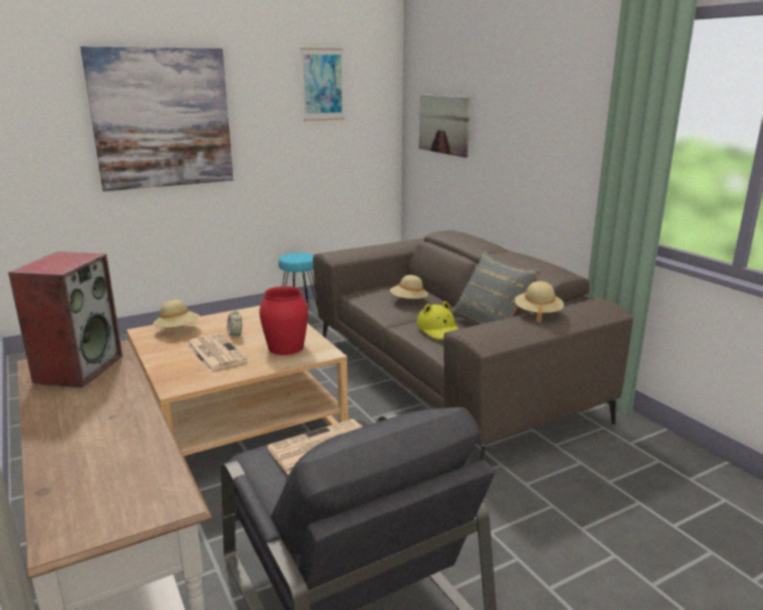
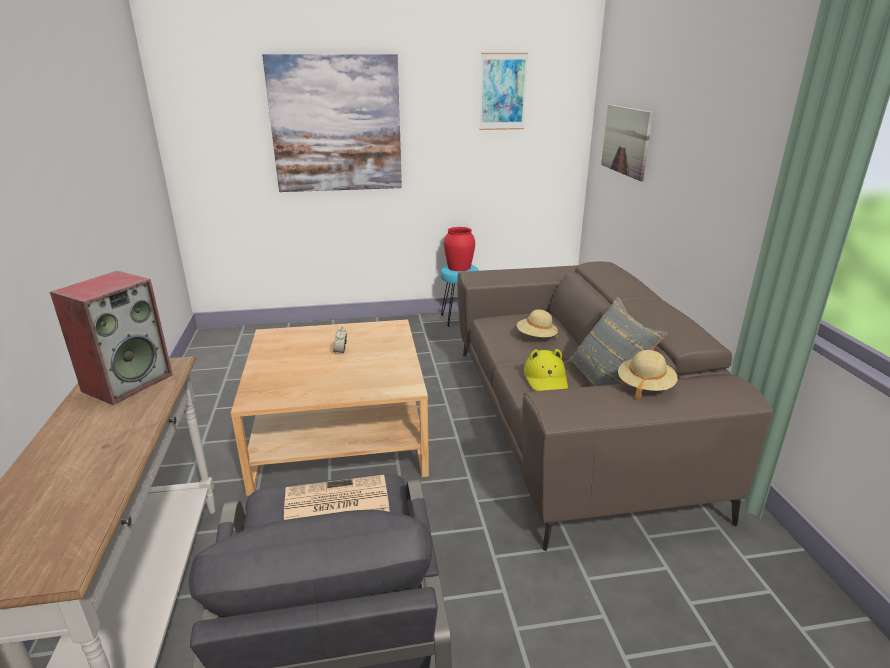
camera: 20 degrees right, 5 degrees up
beige hat [153,300,200,328] -> none
newspaper [186,333,247,372] -> none
red vase [259,286,308,355] -> red vase moved to [444,227,475,271]

